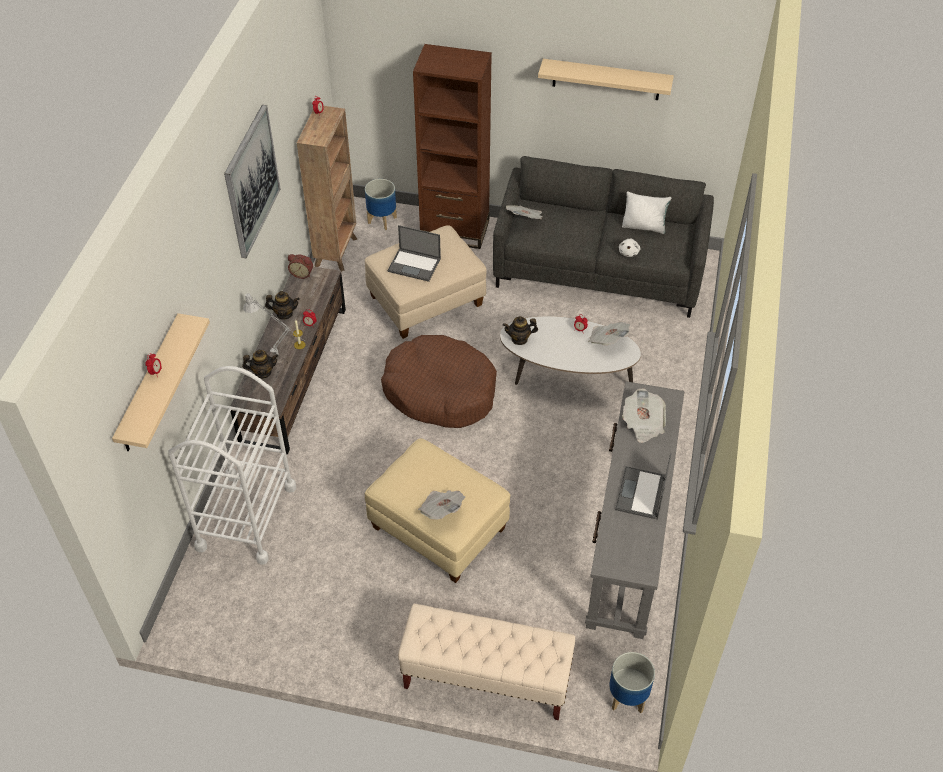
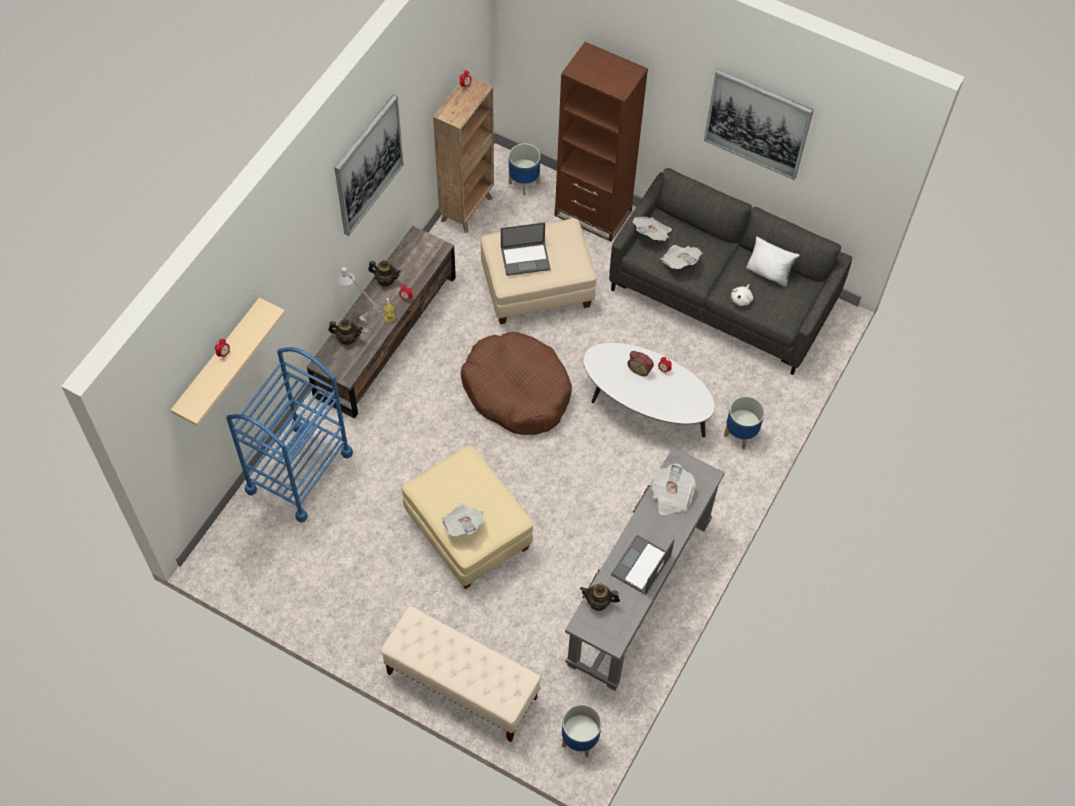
camera: 15 degrees right, 10 degrees up
white cart [168,366,296,565] -> blue cart [226,347,353,523]
alarm clock [288,254,313,279] -> alarm clock moved to [628,351,654,376]
laptop [388,225,441,282] -> laptop turned 45 degrees counterclockwise [501,222,551,276]
teapot [503,316,538,345] -> teapot moved to [580,584,620,611]
beige shelf [538,59,674,100] -> picture [704,69,814,180]
newspaper [588,322,630,345] -> newspaper moved to [660,245,702,269]
none -> planter [724,396,765,449]

